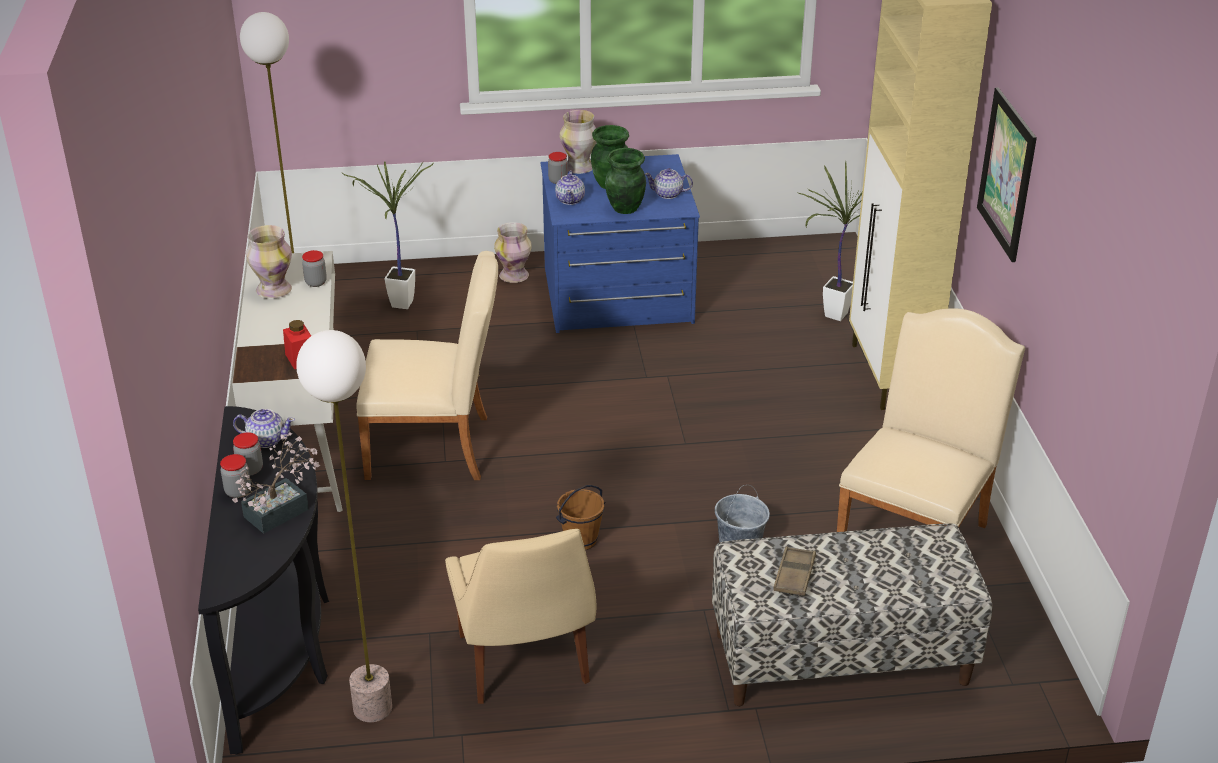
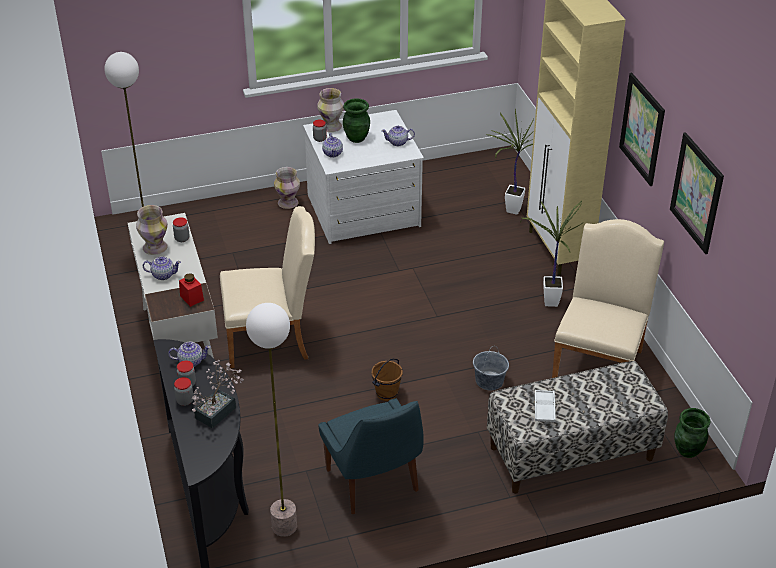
camera: 10 degrees left, 5 degrees up
potted plant [341,162,434,309] -> potted plant moved to [521,200,584,307]
beige chair [445,529,596,704] -> blue chair [318,398,424,514]
blue dresser [540,154,700,333] -> white dresser [303,110,424,244]
green vase [605,148,646,214] -> green vase moved to [674,408,711,458]
brown tray [773,546,816,596] -> white tray [535,390,556,422]
none -> teapot [143,256,181,280]
none -> picture [670,132,724,254]

